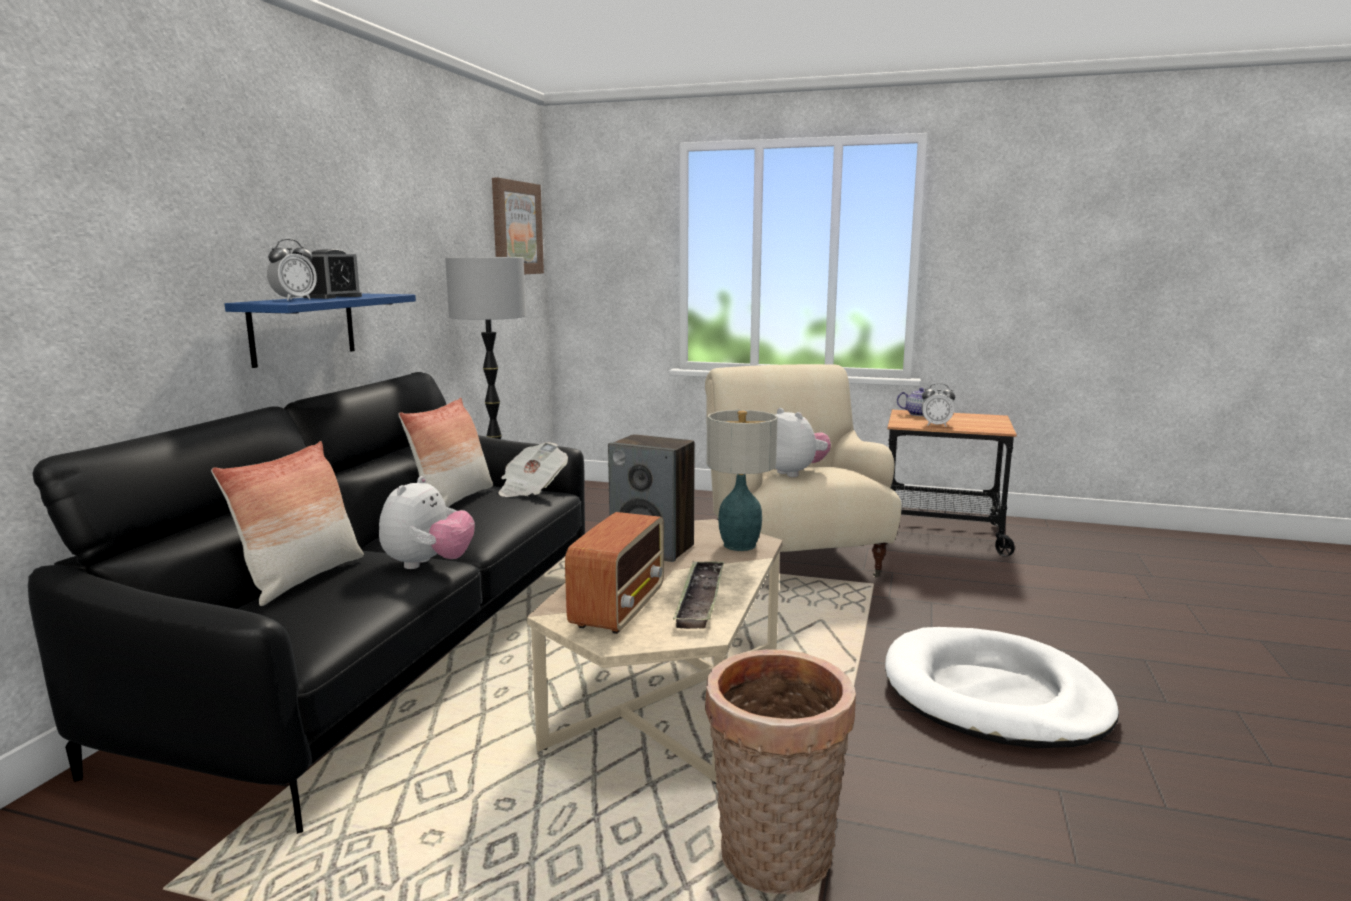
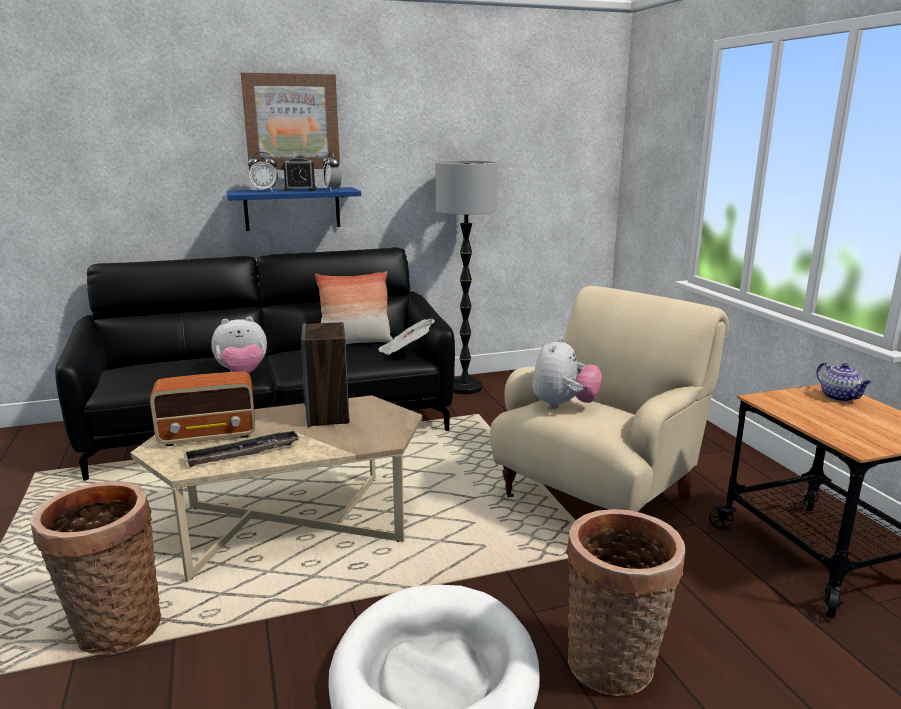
camera: 55 degrees right, 5 degrees up
pillow [211,441,364,606] -> none
picture [492,178,544,274] -> picture moved to [241,73,340,170]
table lamp [707,410,778,551] -> none
alarm clock [921,383,955,427] -> alarm clock moved to [323,151,342,191]
none -> basket [566,509,685,696]

